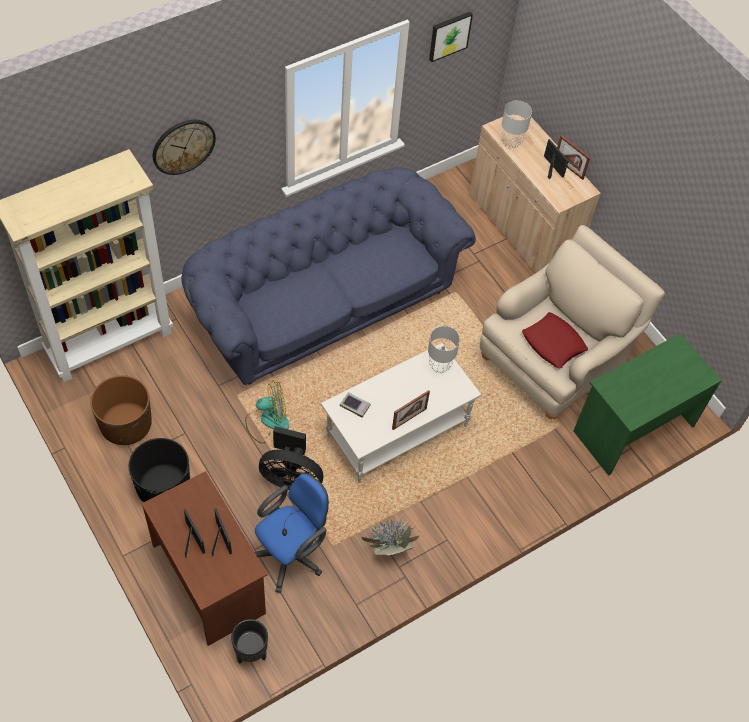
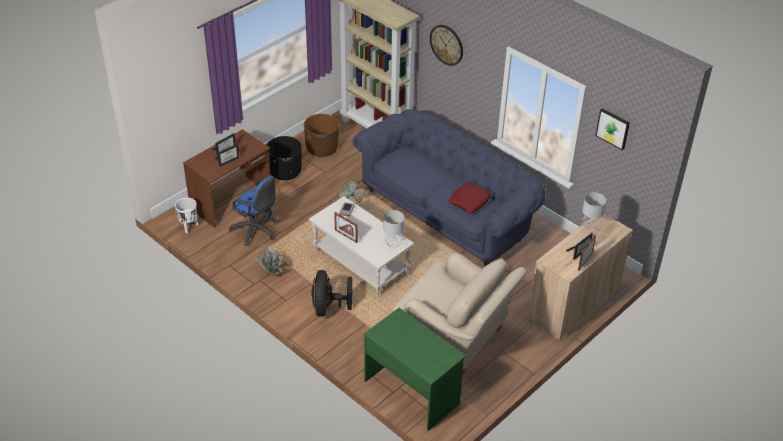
camera: 80 degrees right, 15 degrees down
black planter [231,619,268,664] -> white planter [175,198,198,233]
black fan [259,426,324,490] -> black fan moved to [311,270,352,317]
red pillow [522,312,588,369] -> red pillow moved to [448,183,492,213]

